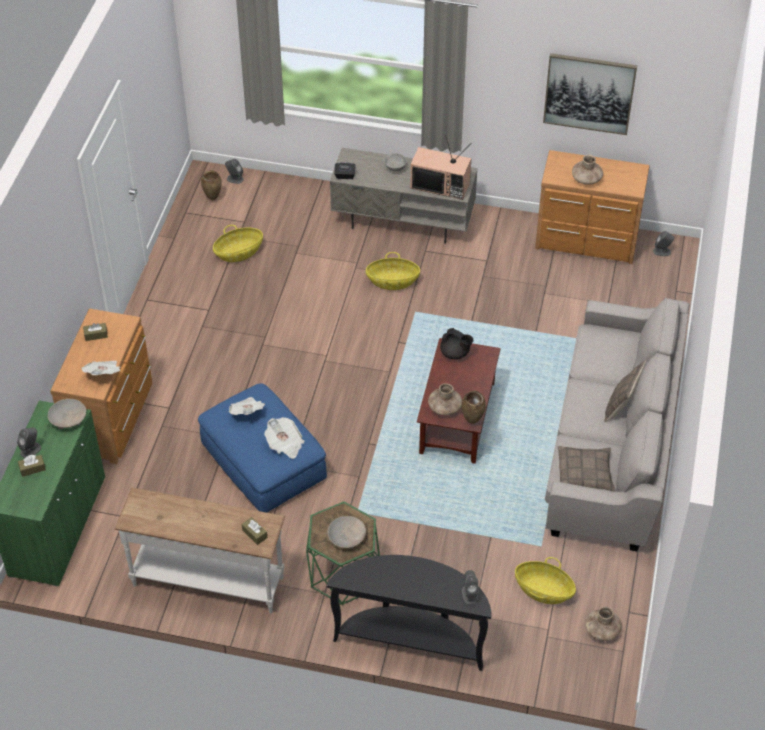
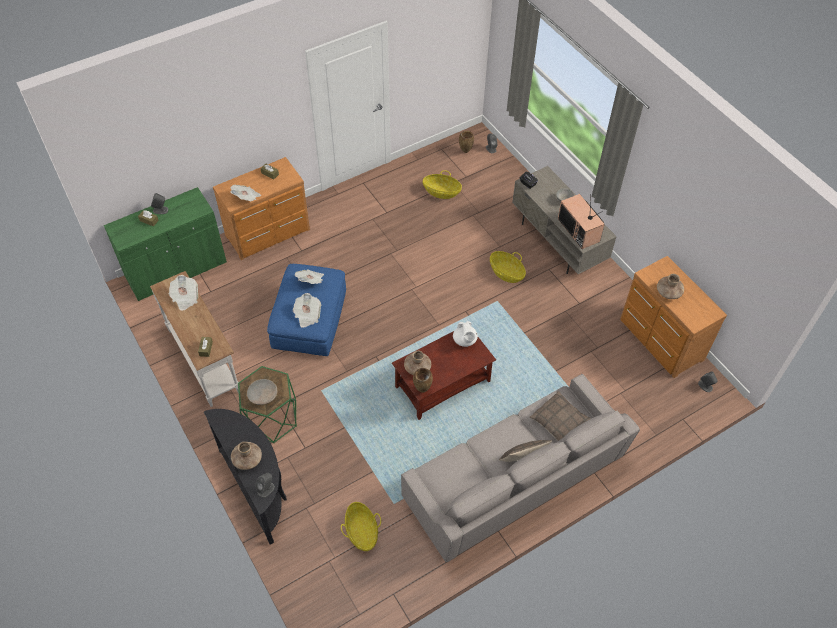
camera: 45 degrees right, 5 degrees up
beige bowl [48,399,86,429] -> none
black teapot [440,328,473,359] -> white teapot [453,321,478,347]
picture [543,53,637,135] -> none
pillow [557,446,615,492] -> pillow moved to [529,391,591,441]
brown vase [585,607,622,641] -> brown vase moved to [231,442,262,470]
none -> newspaper [169,275,198,311]

